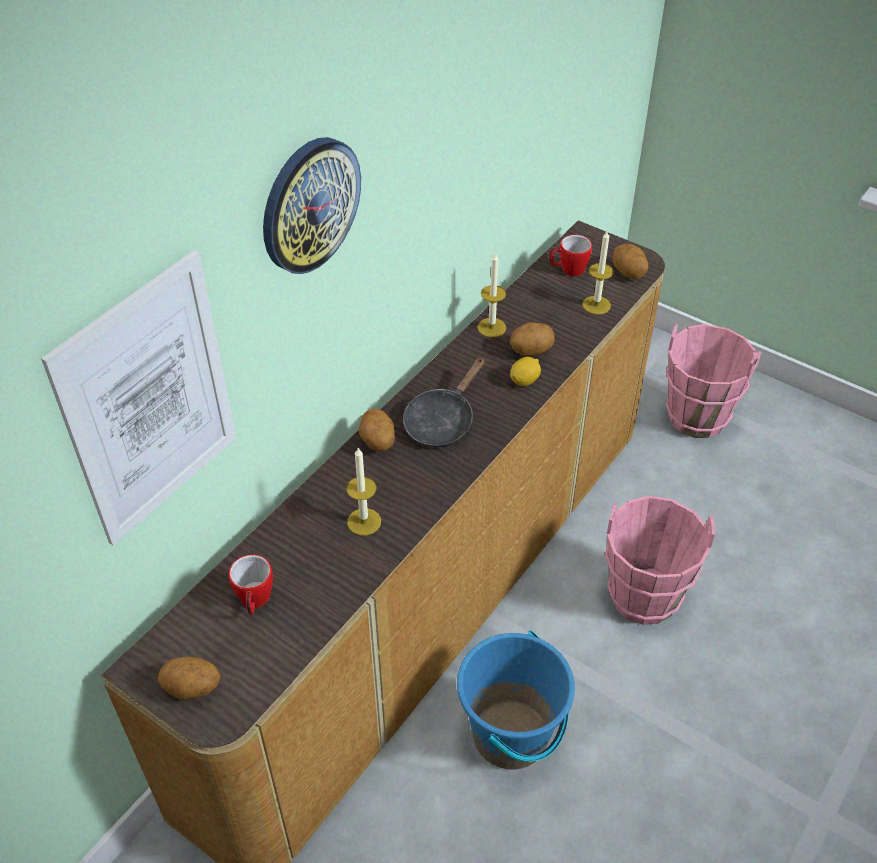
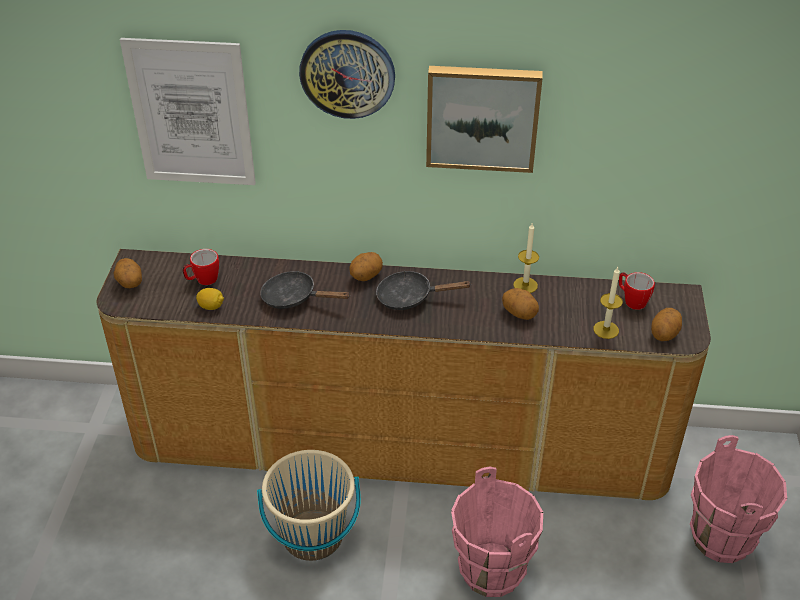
camera: 60 degrees right, 5 degrees down
candle [346,448,381,535] -> black frying pan [260,271,349,309]
blue bucket [457,630,575,770] -> beige bucket [257,450,361,561]
lemon [510,357,541,386] -> lemon moved to [196,288,224,310]
none -> picture [426,66,543,173]

